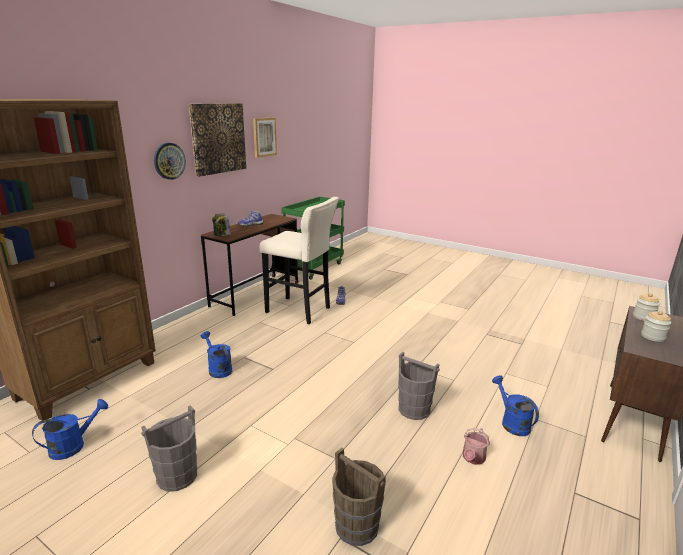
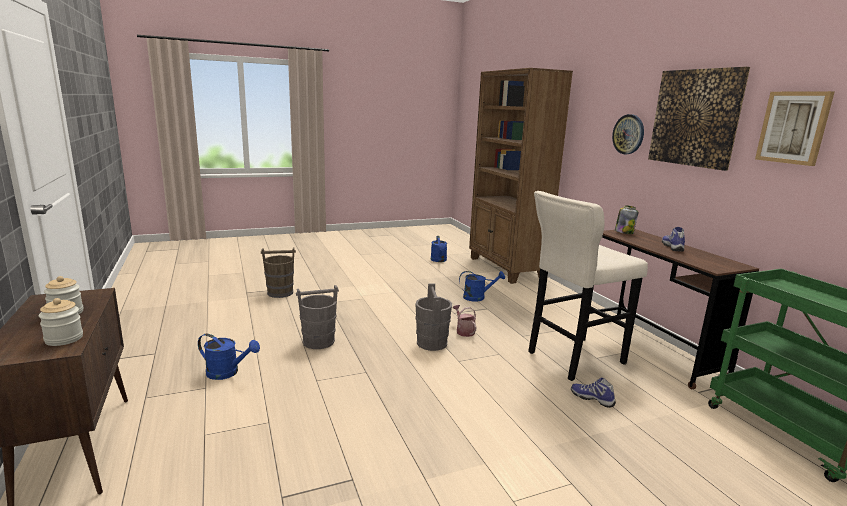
camera: 125 degrees right, 5 degrees down
grey bucket [141,405,197,492] -> grey bucket moved to [416,283,452,351]
watering can [463,428,490,465] -> watering can moved to [453,305,477,337]

